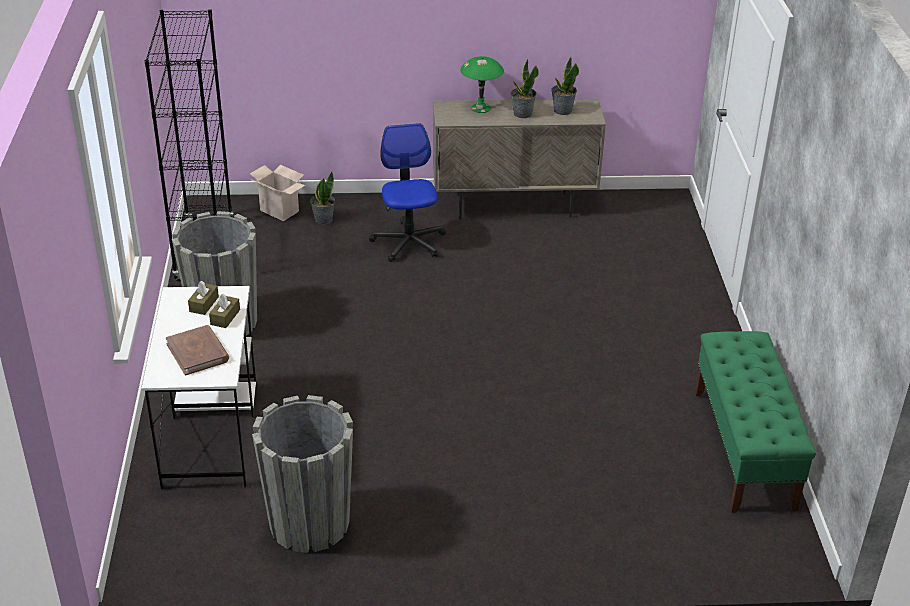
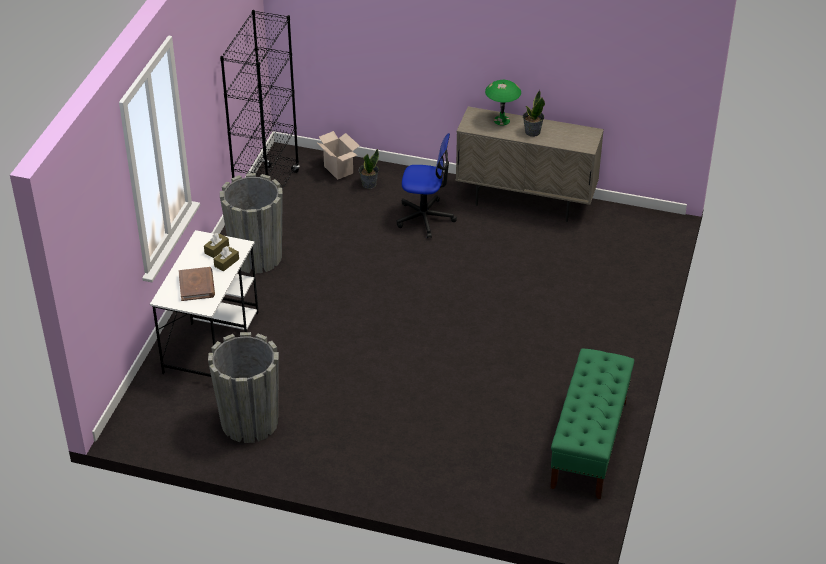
camera: 20 degrees right, 5 degrees up
office chair [369,123,446,262] -> office chair turned 90 degrees clockwise [397,133,457,238]
potted plant [551,57,579,115] -> none

